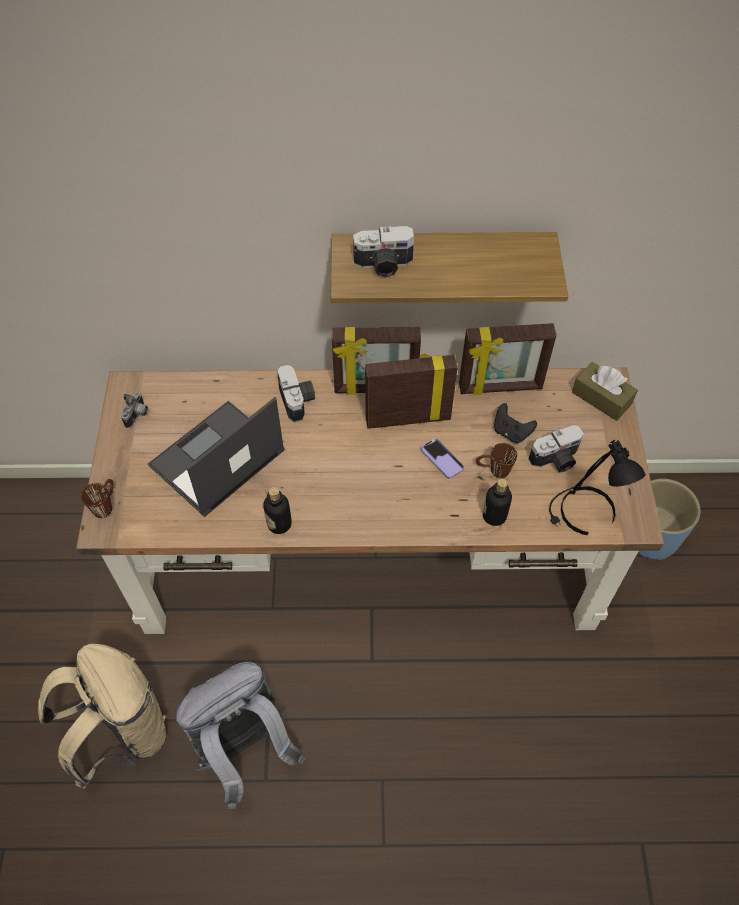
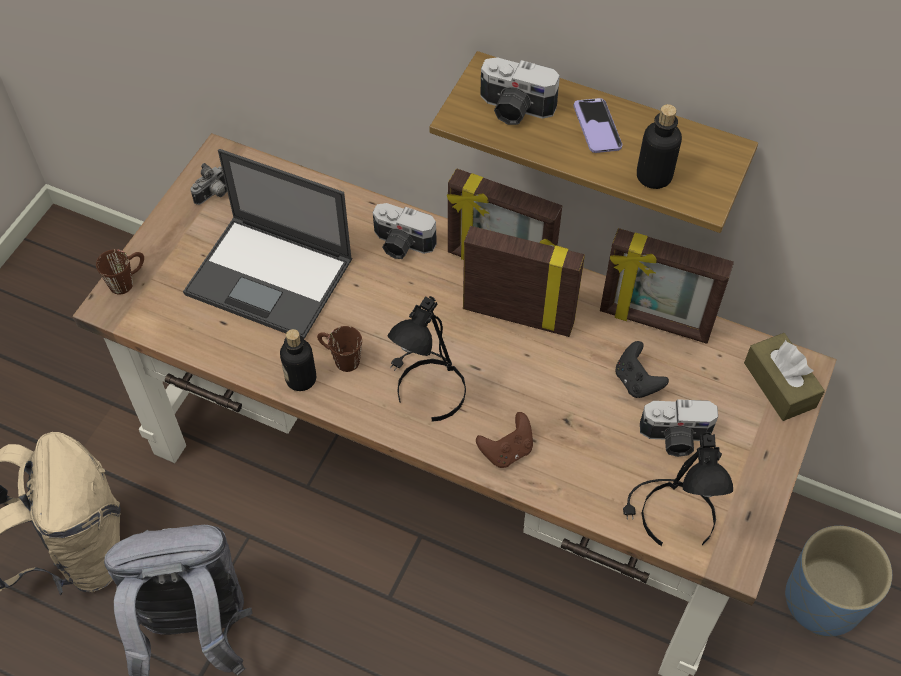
camera: 25 degrees right, 0 degrees up
laptop [148,397,285,517] -> laptop turned 135 degrees counterclockwise [183,149,353,339]
camera [277,365,315,422] -> camera turned 105 degrees clockwise [373,203,437,259]
phone [421,438,464,478] -> phone moved to [573,98,622,153]
brown mug [476,443,517,478] -> brown mug moved to [317,326,362,372]
bottle [483,479,512,526] -> bottle moved to [637,104,682,189]
none -> black table lamp [388,296,466,422]
none -> brown game controller [476,412,533,468]

